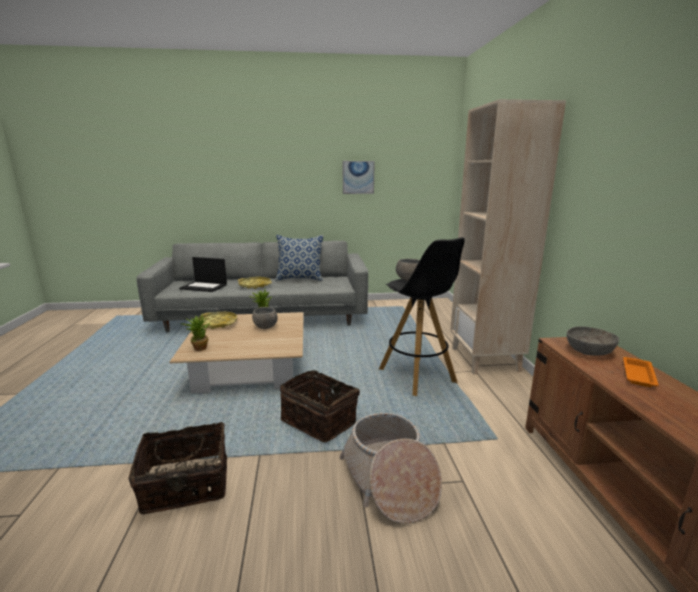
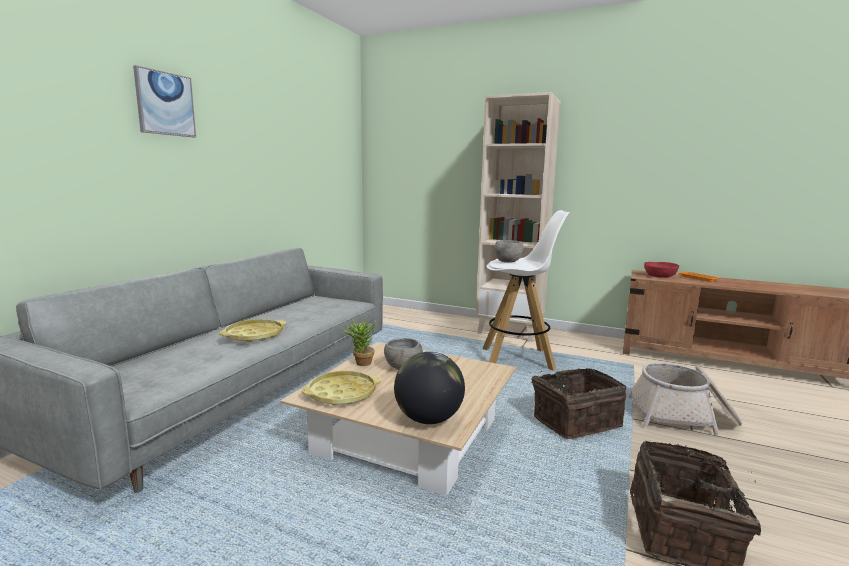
camera: 60 degrees left, 5 degrees down
laptop [179,257,227,292] -> none
potted plant [181,314,210,351] -> globe [394,352,465,424]
pillow [276,235,324,281] -> none
picture [343,161,375,194] -> picture moved to [133,65,196,137]
black stool [379,237,465,396] -> white stool [482,210,570,371]
grey bowl [567,326,619,356] -> red bowl [644,262,679,278]

